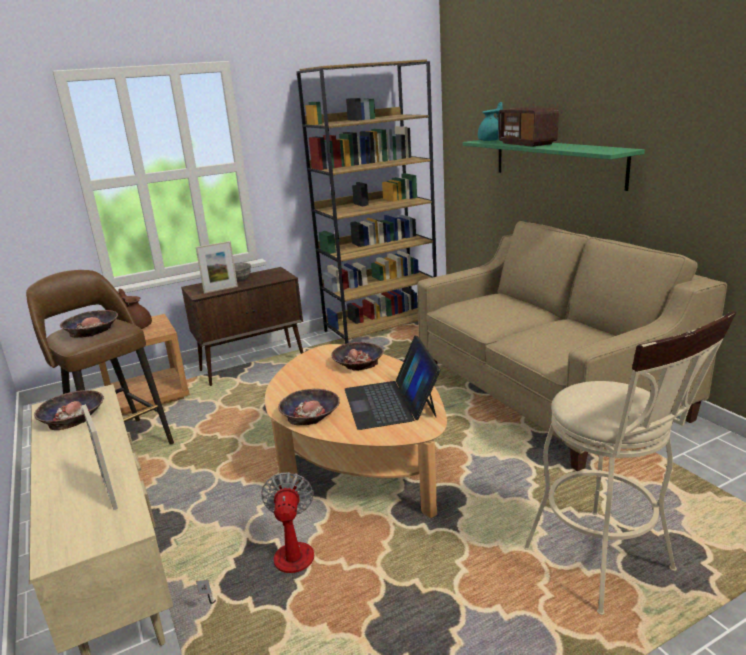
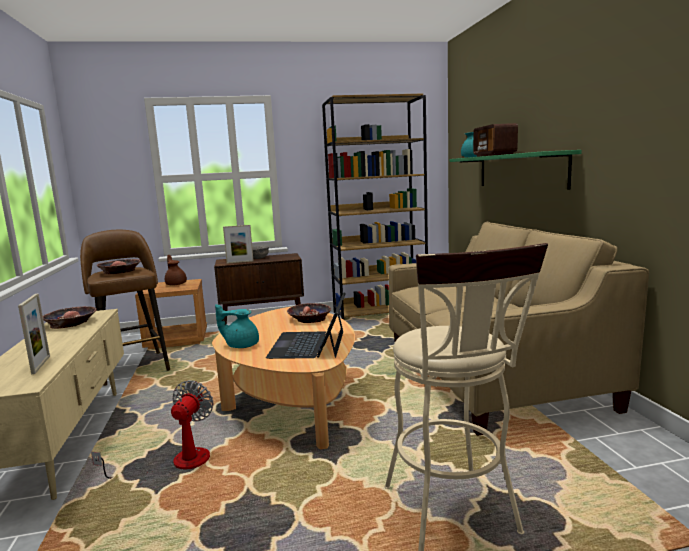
camera: 15 degrees right, 10 degrees down
bowl [278,389,340,425] -> turquoise teapot [215,304,259,348]

